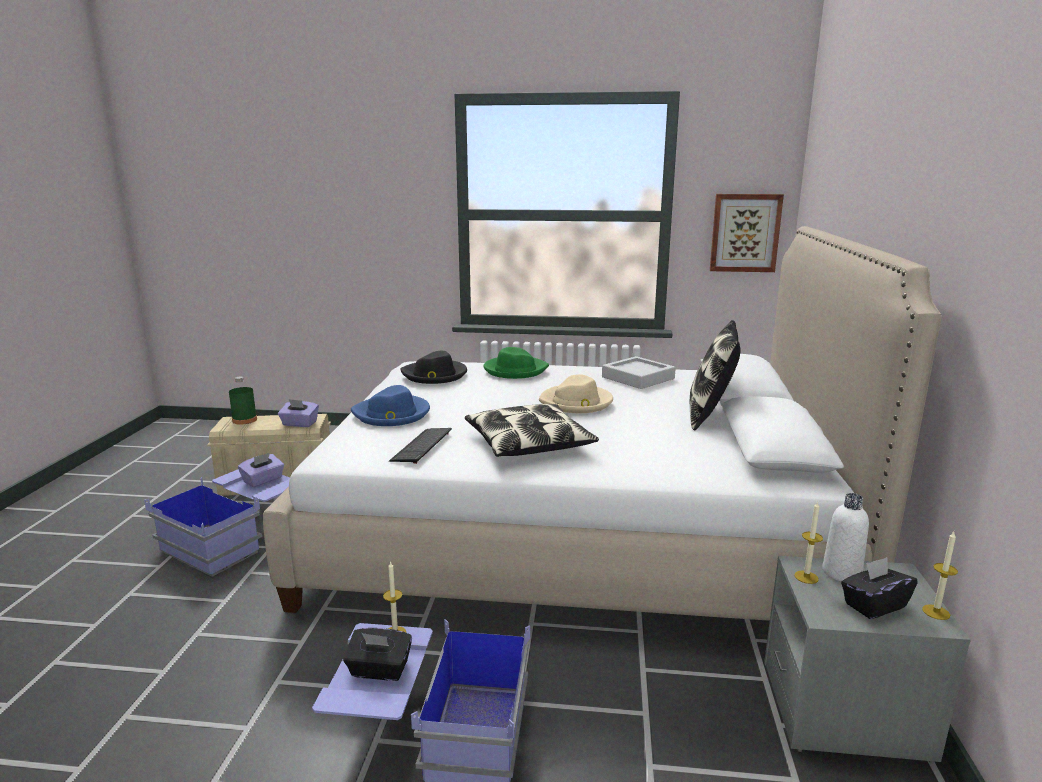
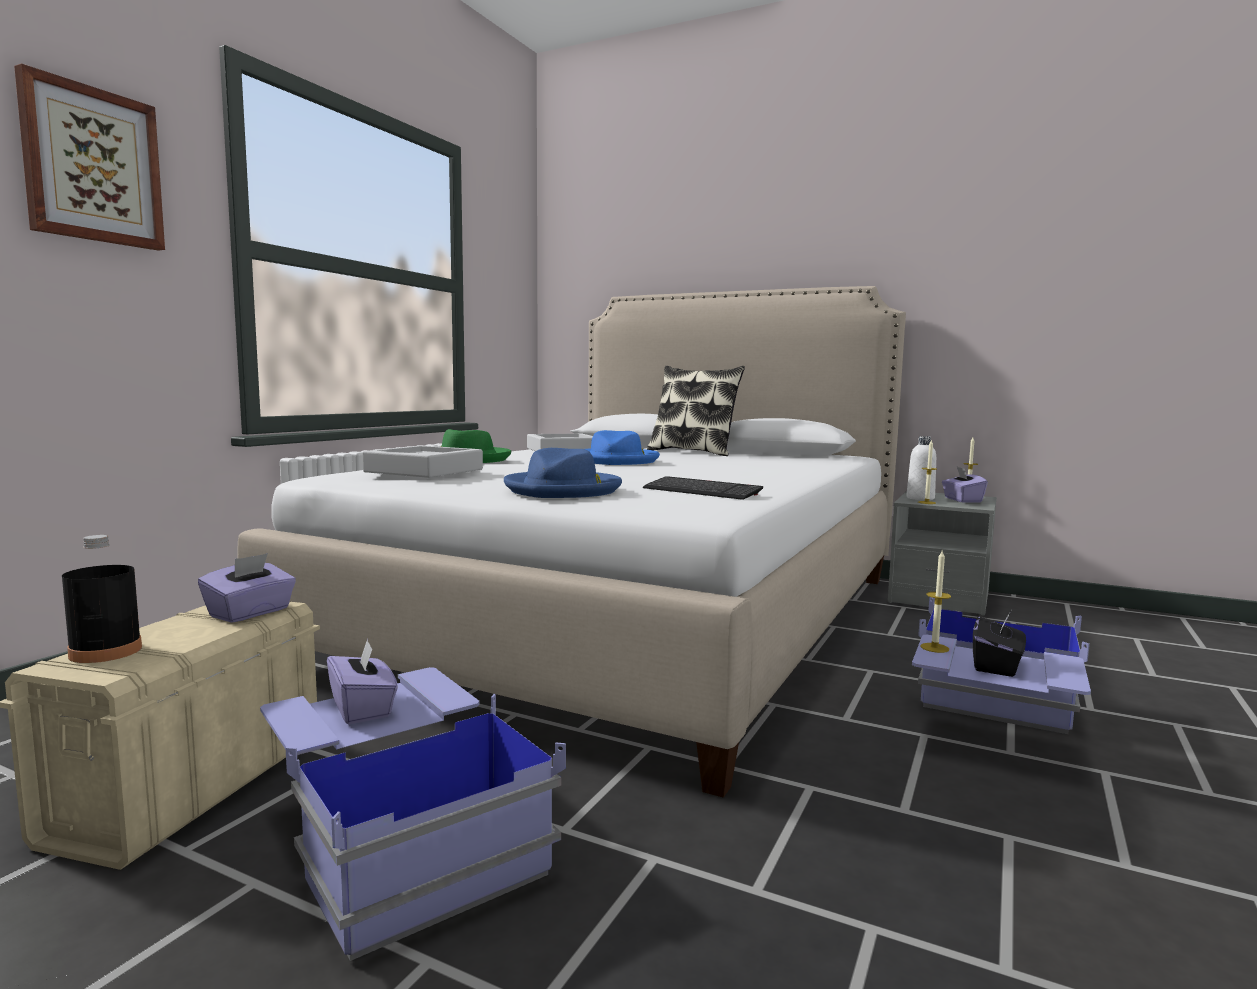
camera: 70 degrees left, 10 degrees down
green bottle [229,377,257,424] -> black bottle [62,535,142,663]
black hat [400,351,467,384] -> grey tray [363,446,483,478]
pillow [465,404,599,457] -> none
beige hat [539,374,613,413] -> blue hat [585,430,660,465]
picture [710,194,784,272] -> picture moved to [14,63,165,251]
black tissue box [841,557,918,619] -> purple tissue box [942,467,988,503]

